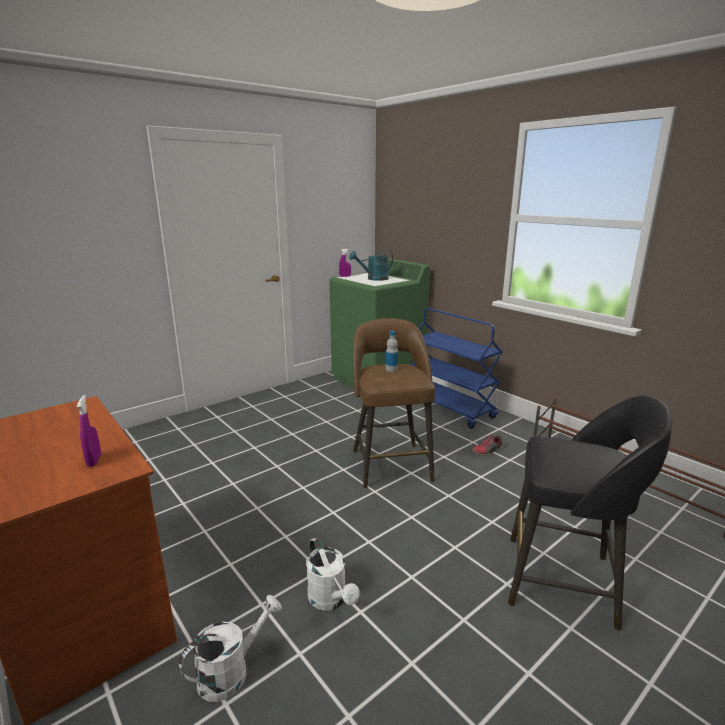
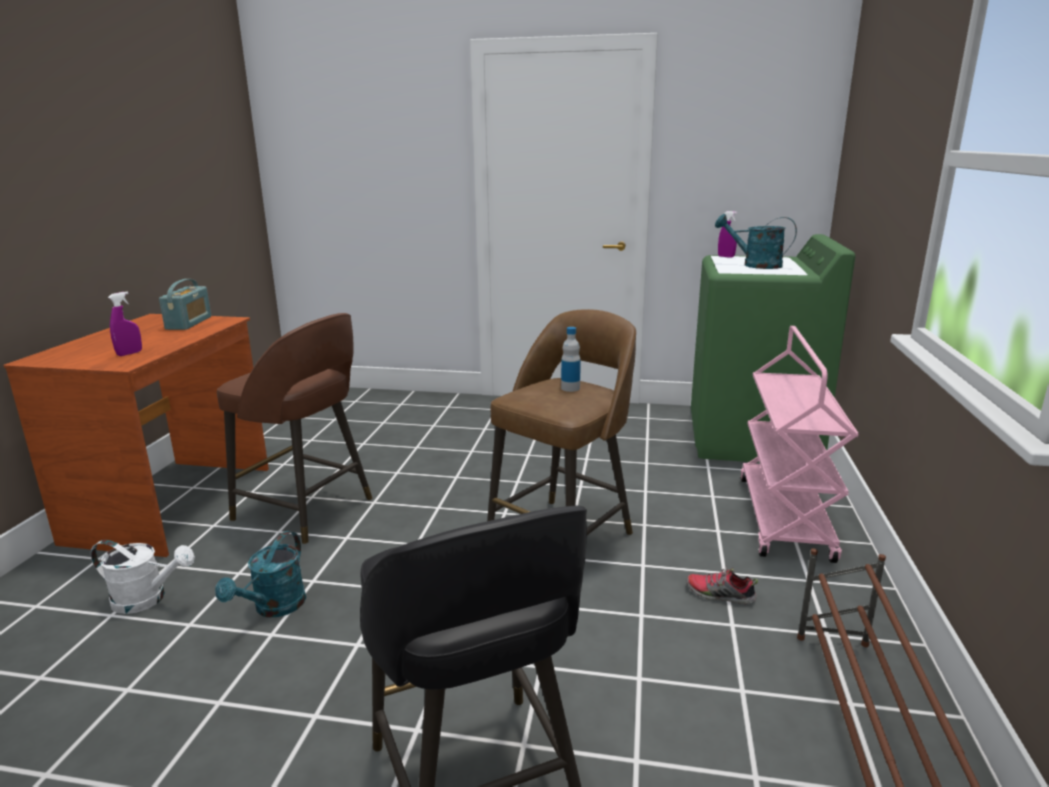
camera: 50 degrees right, 0 degrees up
white watering can [306,538,360,611] -> turquoise watering can [215,531,306,617]
blue cart [412,308,503,429] -> pink cart [740,326,858,563]
none -> radio [159,279,211,330]
none -> brown stool [217,313,372,544]

